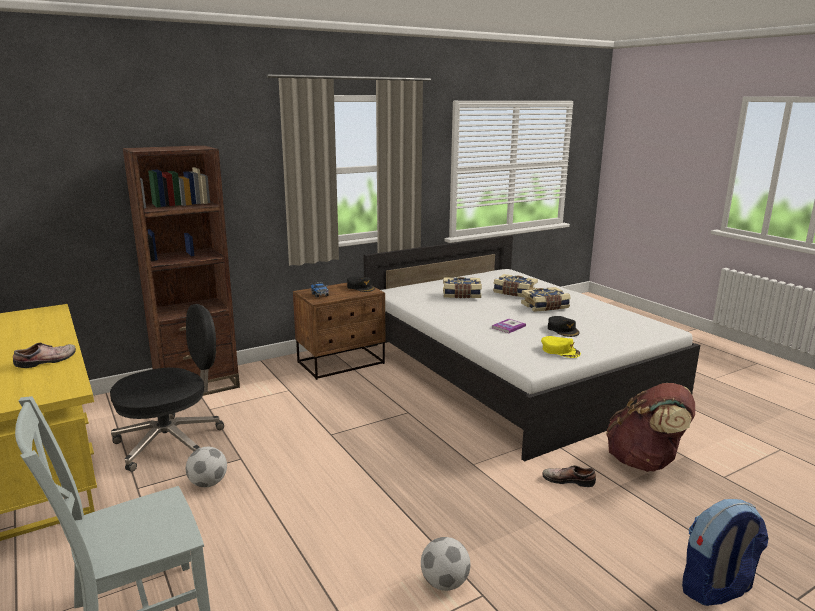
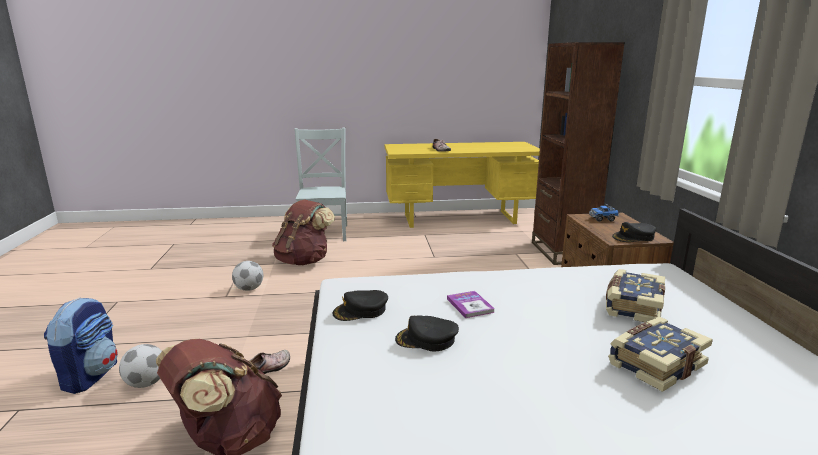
camera: 115 degrees right, 0 degrees up
black office chair [110,304,224,472] -> none
football [186,447,227,487] -> football moved to [119,344,162,388]
book [521,287,571,312] -> none
yellow cap [541,336,581,358] -> black cap [333,290,388,321]
none -> brown backpack [272,200,335,265]

